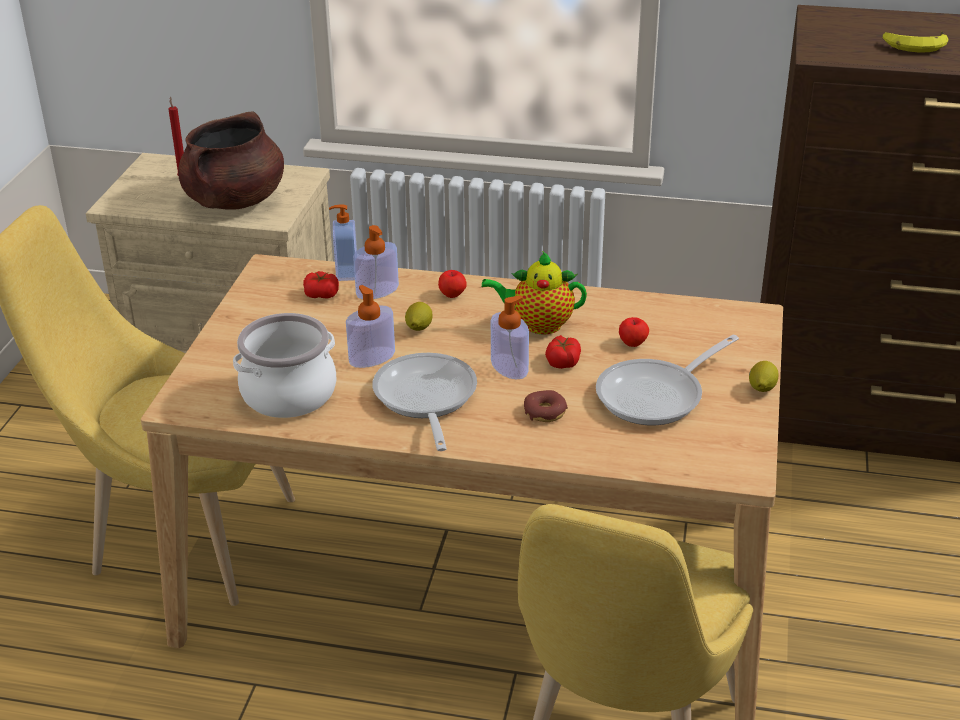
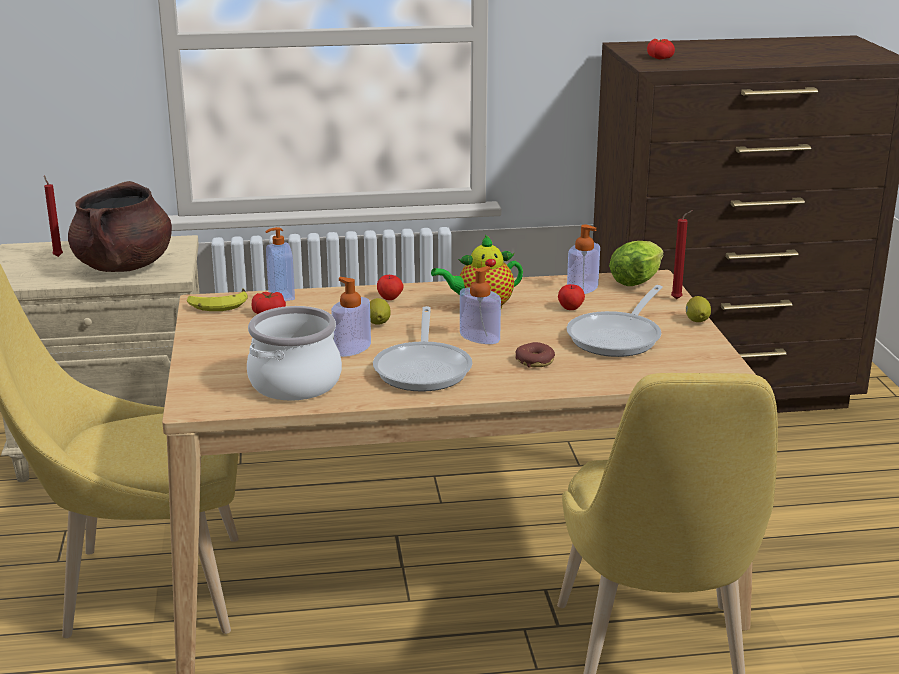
camera: 20 degrees left, 10 degrees down
soap dispenser [353,225,399,299] -> soap dispenser moved to [567,225,600,294]
frying pan [373,353,477,451] -> frying pan turned 150 degrees counterclockwise [373,306,472,392]
tomato [545,335,581,369] -> tomato moved to [647,39,675,59]
banana [883,31,949,53] -> banana moved to [187,289,248,311]
none -> lettuce [609,241,664,286]
none -> red candle [671,210,693,299]

